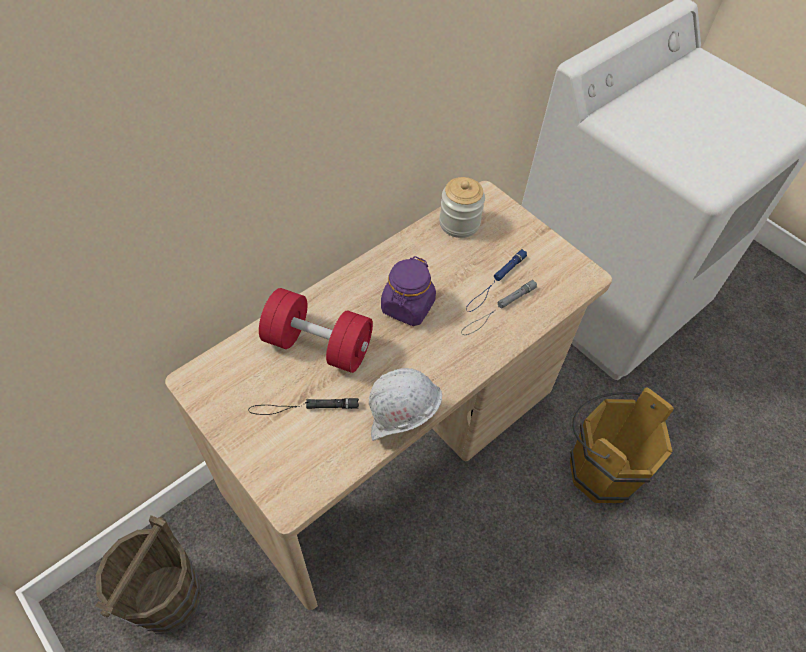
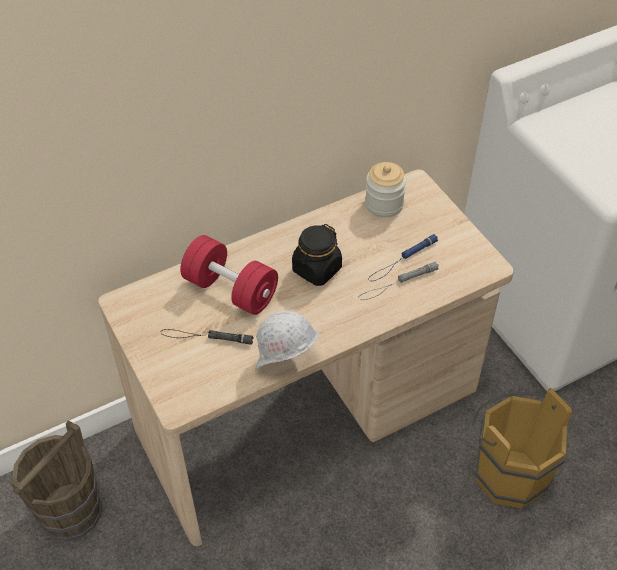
camera: 15 degrees right, 5 degrees down
purple jar [381,256,436,326] -> black jar [292,224,342,286]

